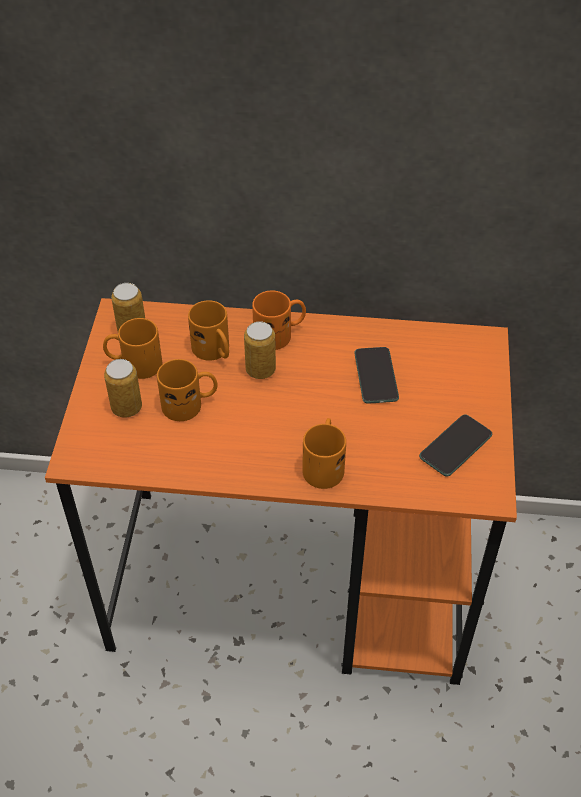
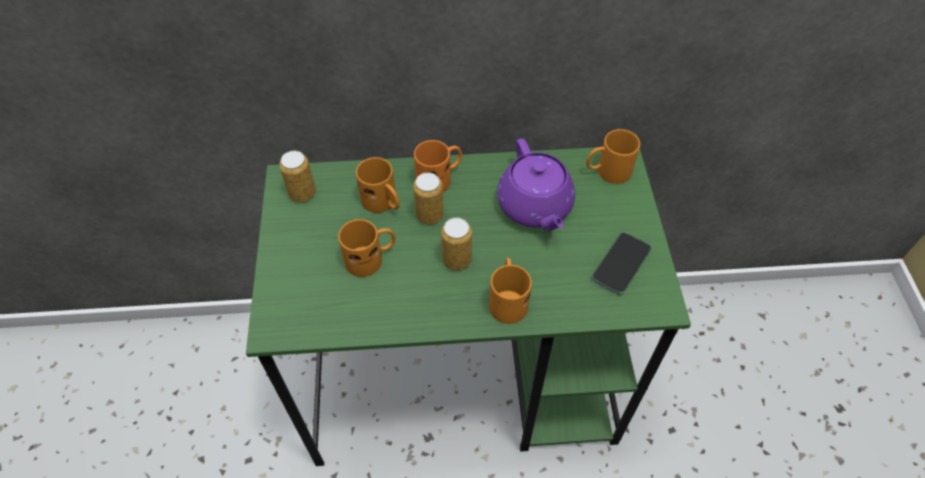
camera: 10 degrees left, 5 degrees up
orange desk [45,298,517,685] -> green desk [246,147,691,466]
orange mug [103,318,162,379] -> orange mug moved to [586,129,640,184]
can [104,359,142,418] -> can moved to [441,218,472,270]
phone [354,347,399,404] -> purple teapot [497,138,575,231]

